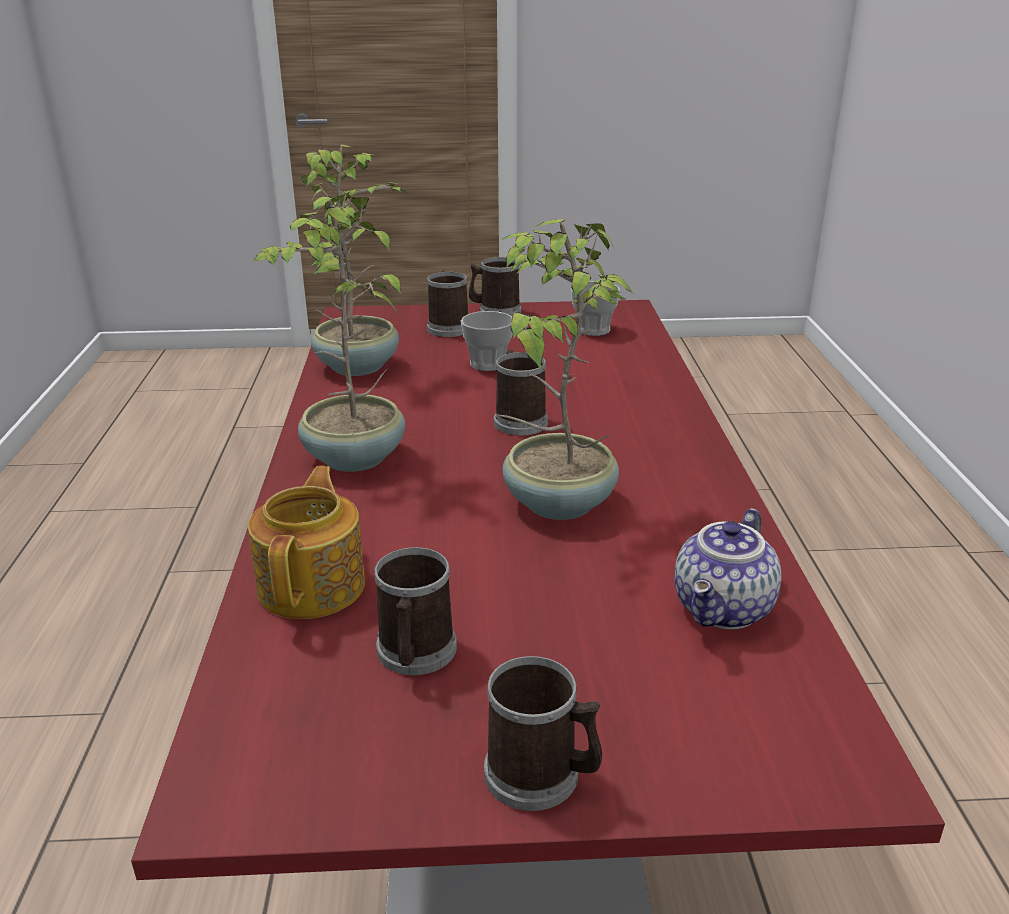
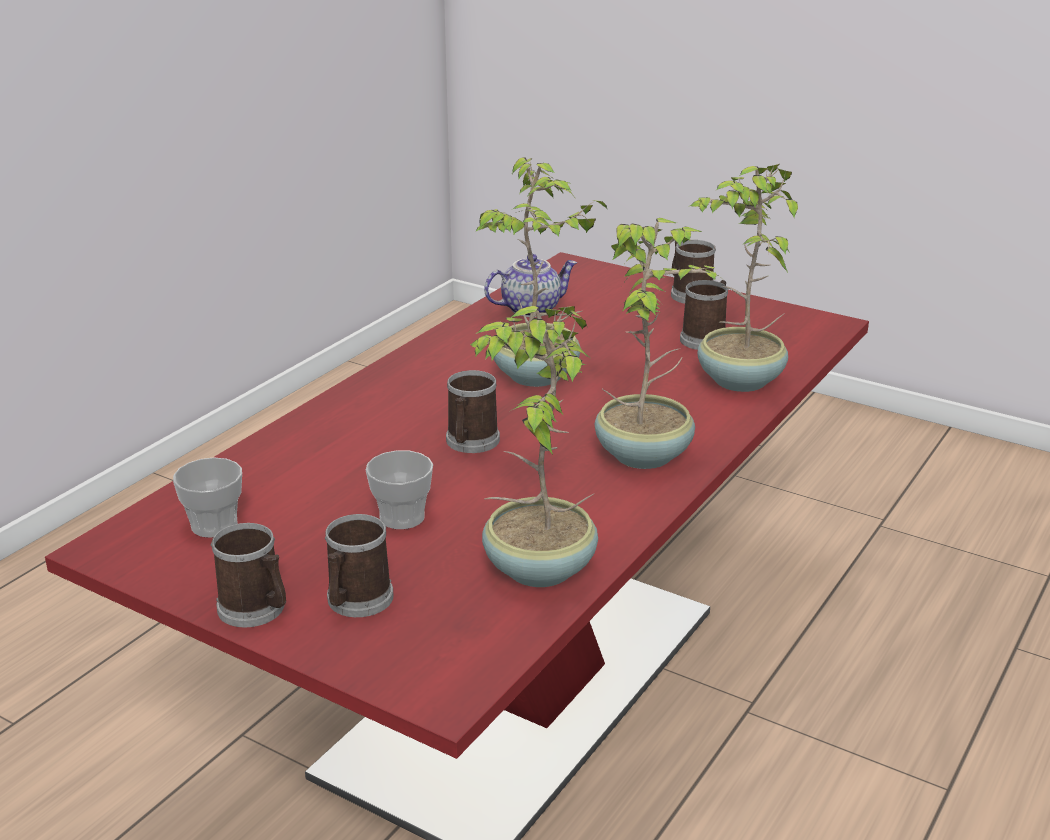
camera: 145 degrees left, 0 degrees up
teapot [248,466,365,619] -> potted plant [690,164,798,392]

